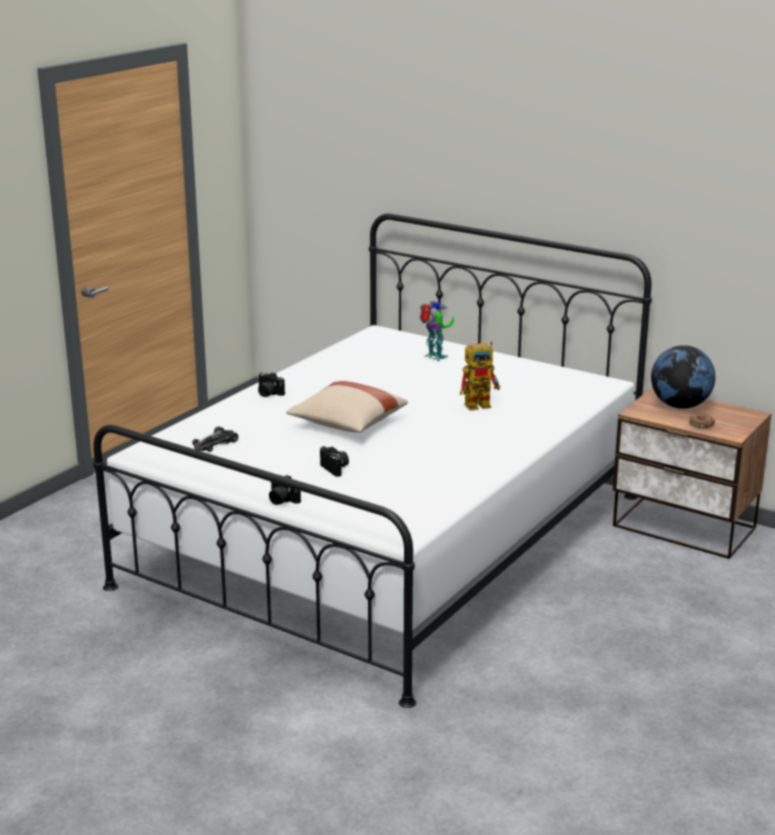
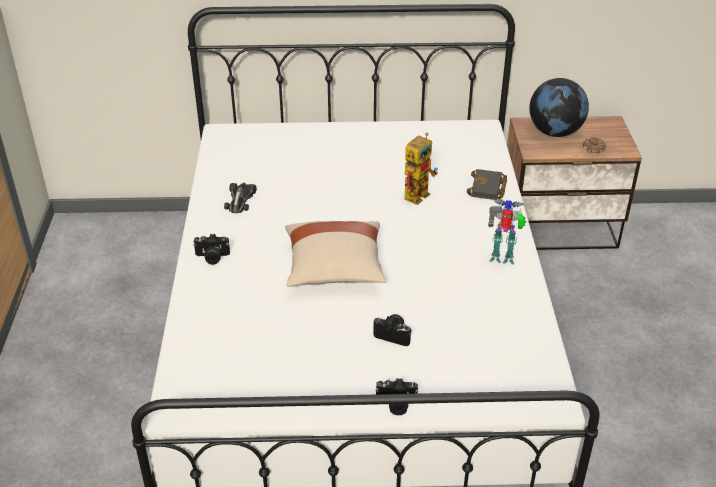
camera: 35 degrees left, 15 degrees up
toy car [192,426,238,452] -> toy car moved to [224,183,256,213]
toy robot [419,301,454,361] -> toy robot moved to [488,200,526,265]
none -> black book [467,169,507,200]

